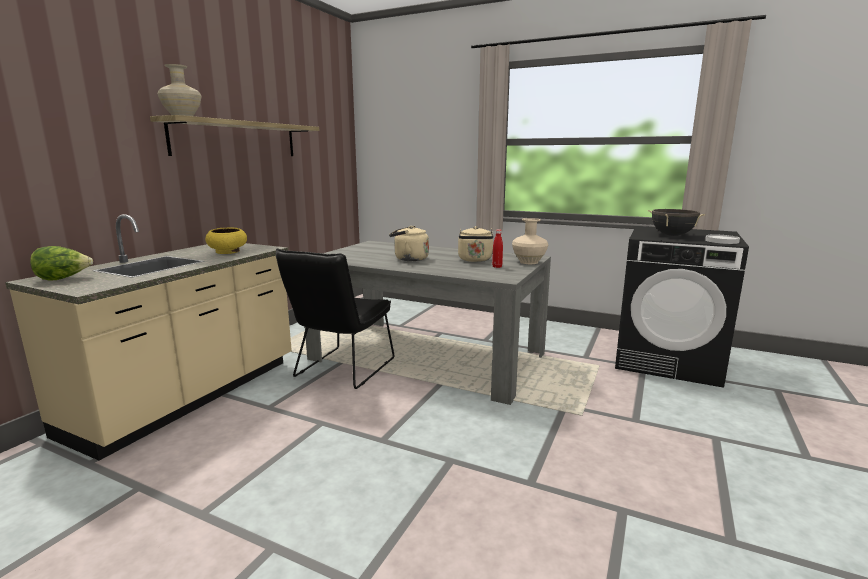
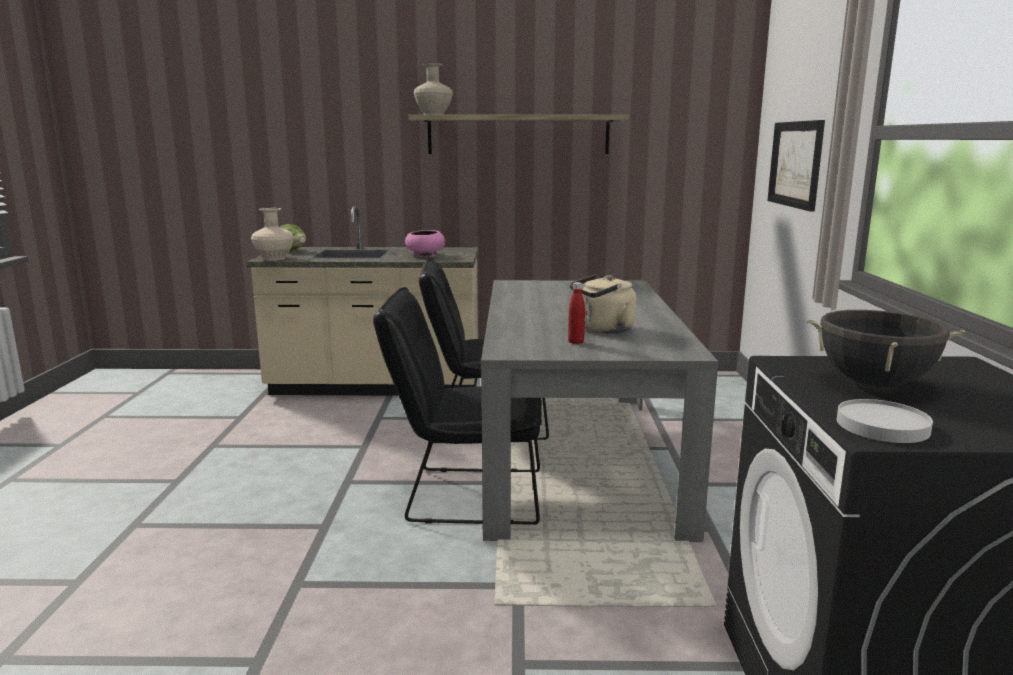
camera: 65 degrees right, 0 degrees up
yellow bowl [205,228,247,254] -> pink bowl [405,230,445,257]
beige kettle [389,226,429,261] -> none
beige vase [512,218,548,264] -> beige vase moved to [251,208,294,261]
none -> black chair [373,287,542,525]
none -> picture [767,120,825,211]

